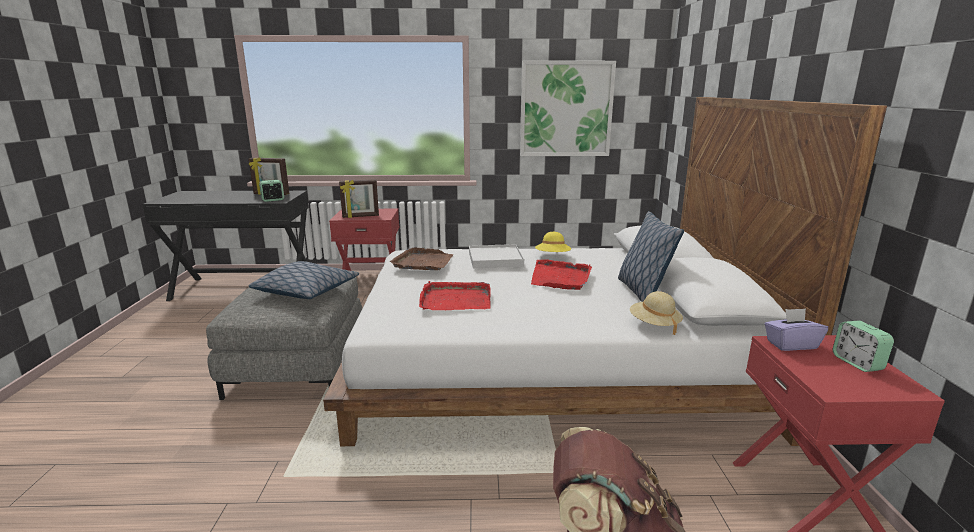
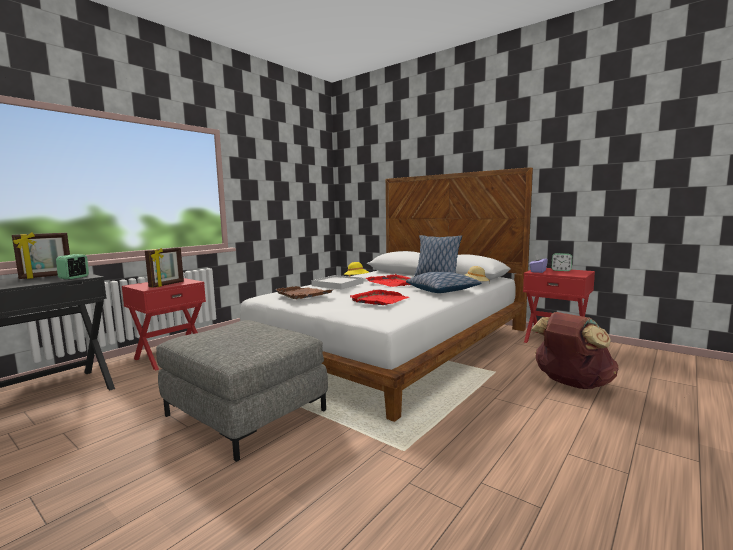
camera: 50 degrees left, 10 degrees down
pillow [249,261,359,299] -> pillow moved to [406,272,482,293]
picture [520,61,616,156] -> none

